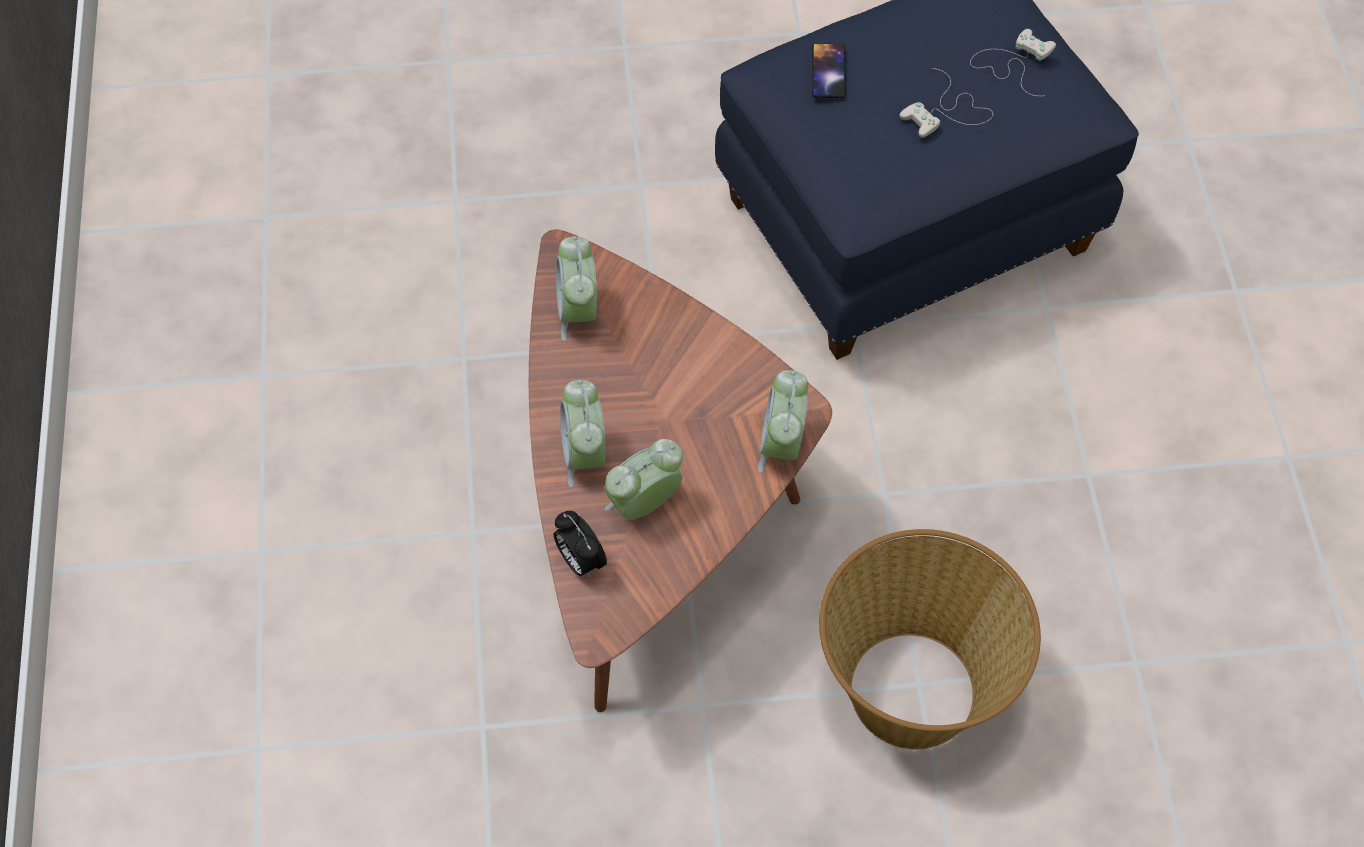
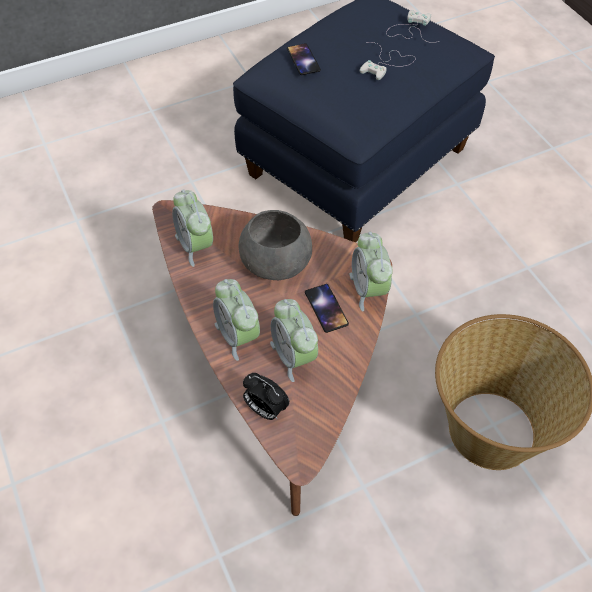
camera: 20 degrees left, 5 degrees down
alarm clock [604,439,683,520] -> alarm clock turned 60 degrees counterclockwise [270,299,318,382]
none -> grey bowl [239,210,312,280]
none -> phone [305,284,349,333]

